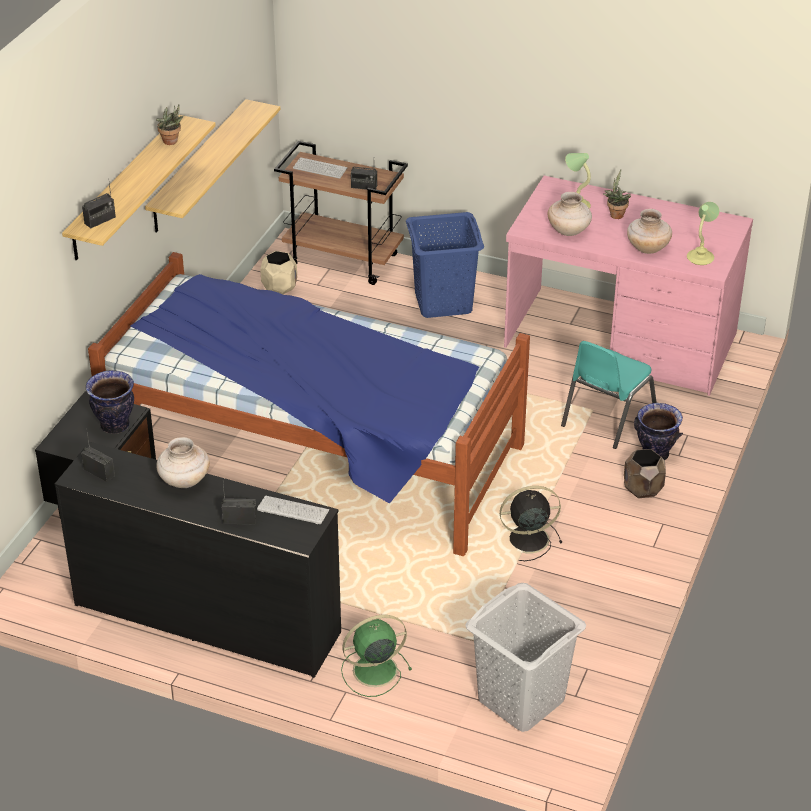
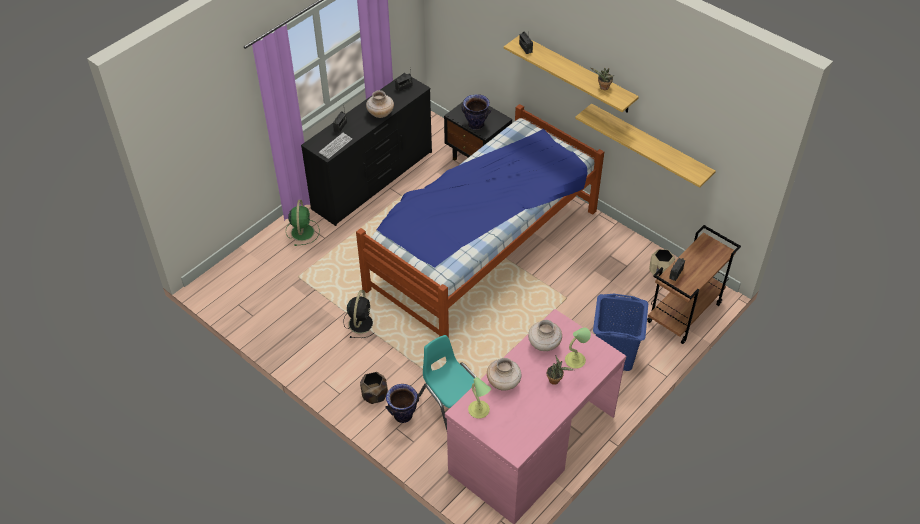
camera: 110 degrees right, 10 degrees up
keyboard [293,157,347,179] -> none
grey laundry basket [465,583,586,732] -> none

